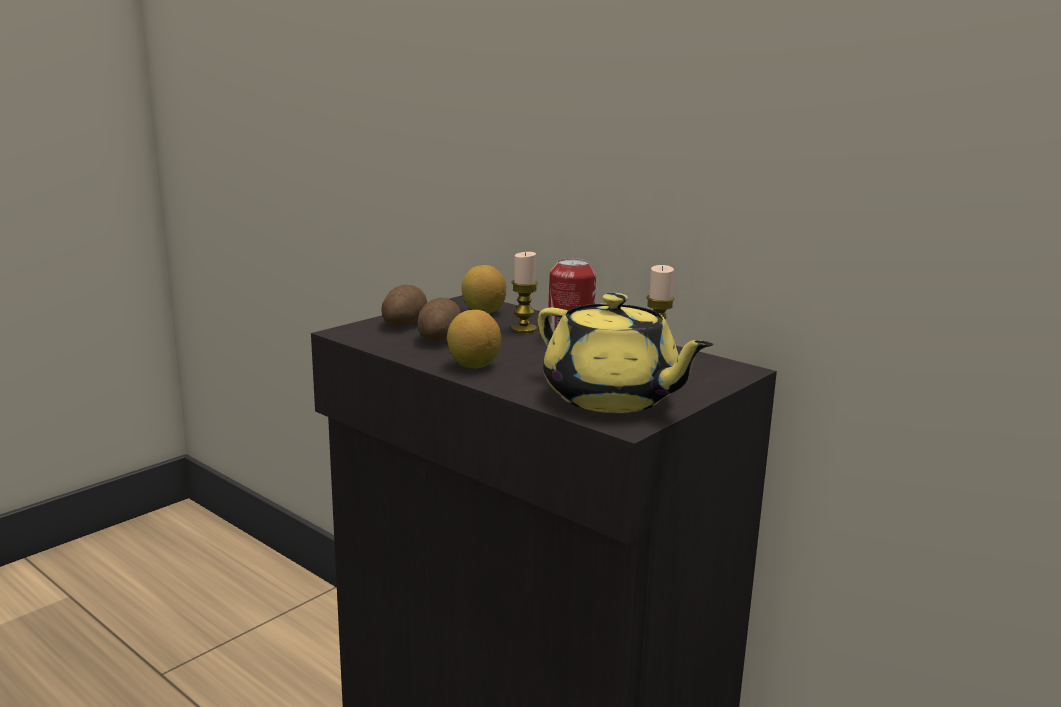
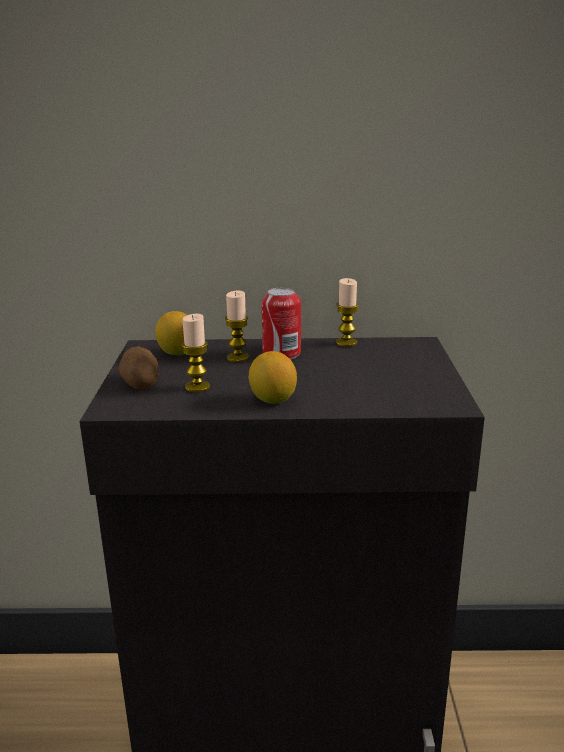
camera: 40 degrees left, 5 degrees up
potato [418,298,461,343] -> candle [182,314,210,392]
yellow teapot [538,293,714,413] -> none

